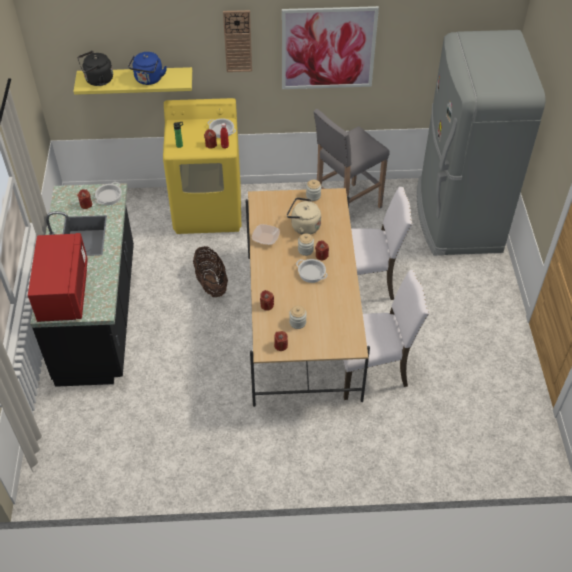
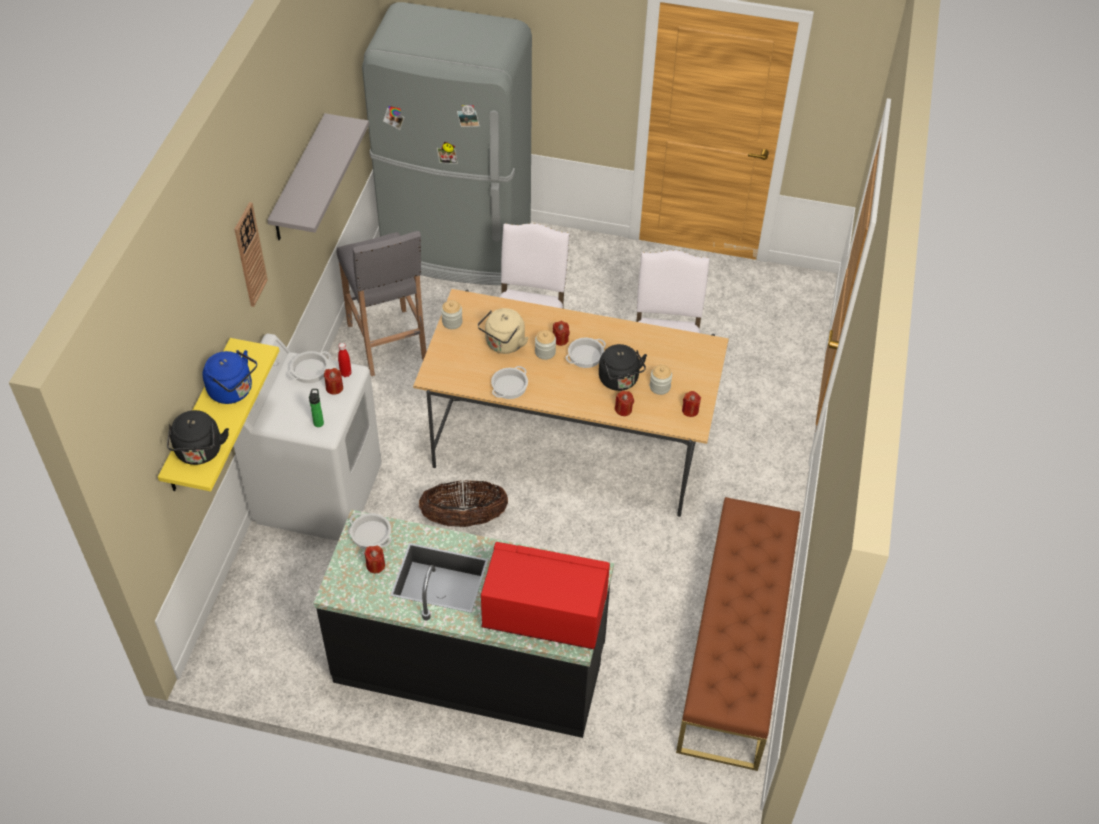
camera: 75 degrees left, 0 degrees up
yellow washing machine [163,98,241,234] -> white washing machine [234,334,381,541]
bowl [252,224,280,245] -> cooking pot [491,366,528,399]
picture [282,6,379,89] -> grey shelf [267,113,369,240]
none -> black kettle [599,344,647,391]
none -> brown bench [676,497,800,771]

